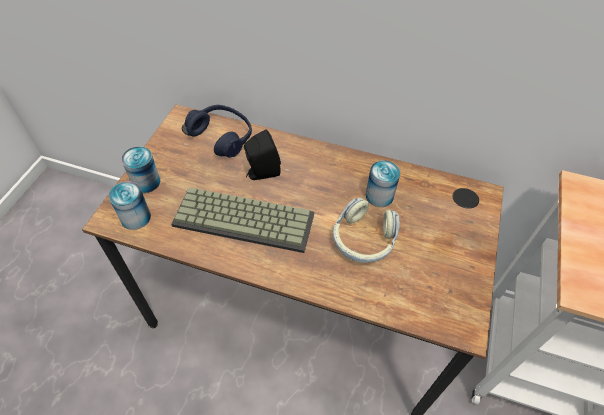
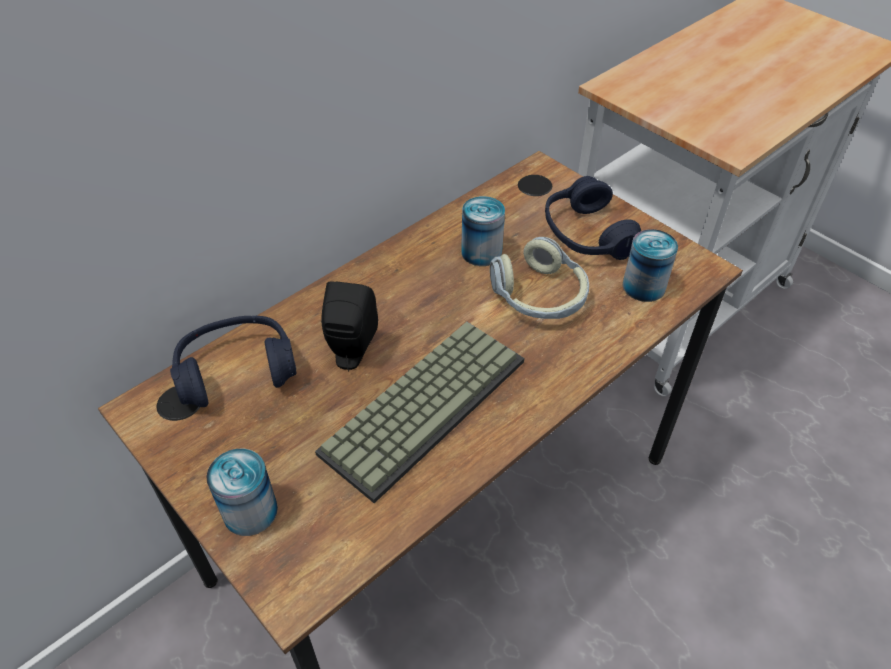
camera: 60 degrees left, 5 degrees down
can [109,181,151,230] -> can moved to [623,229,678,302]
none -> blue headphones [545,176,641,260]

